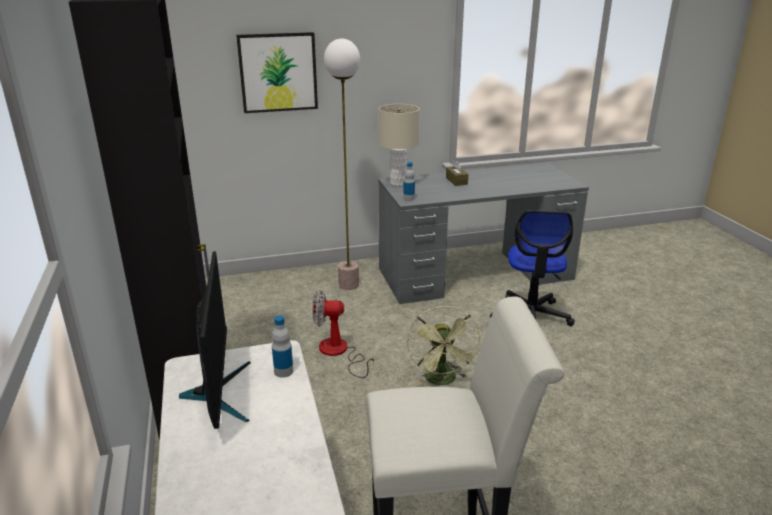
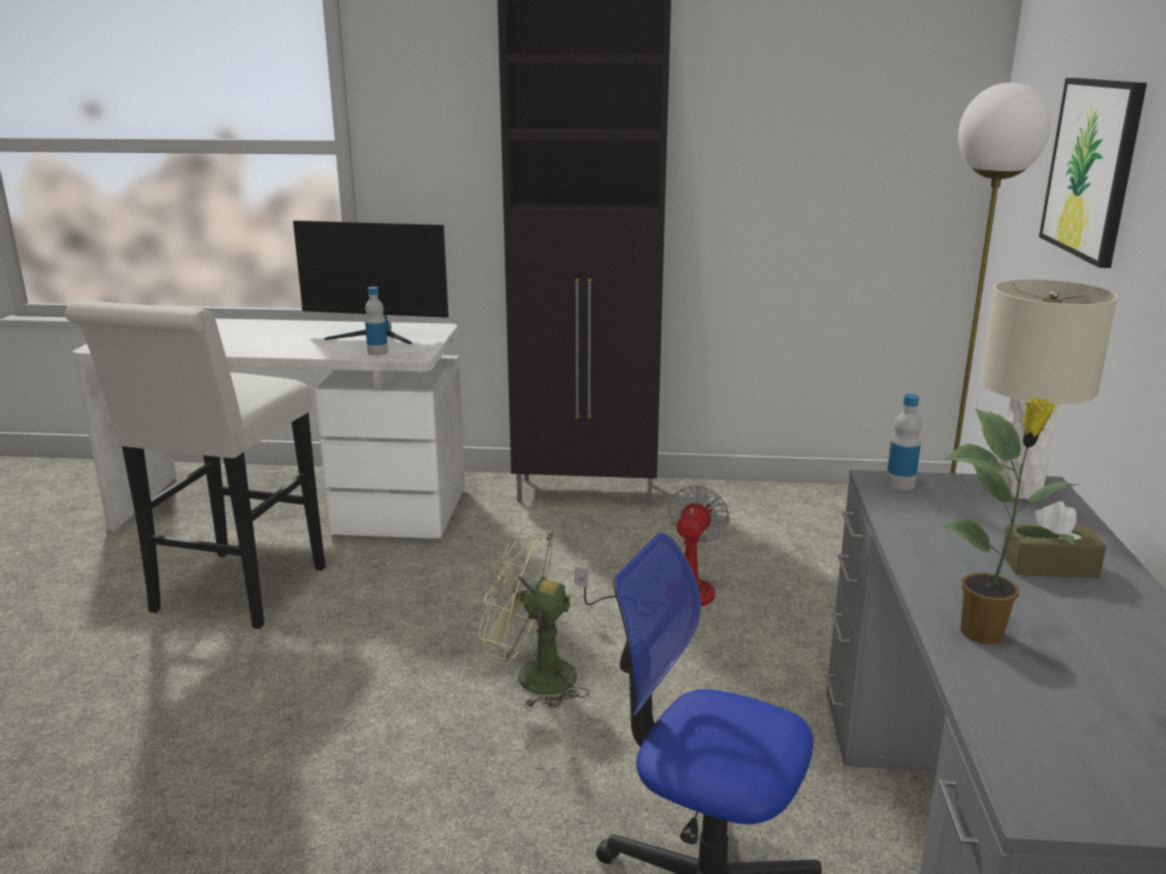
camera: 110 degrees right, 5 degrees down
none -> potted plant [941,397,1081,644]

